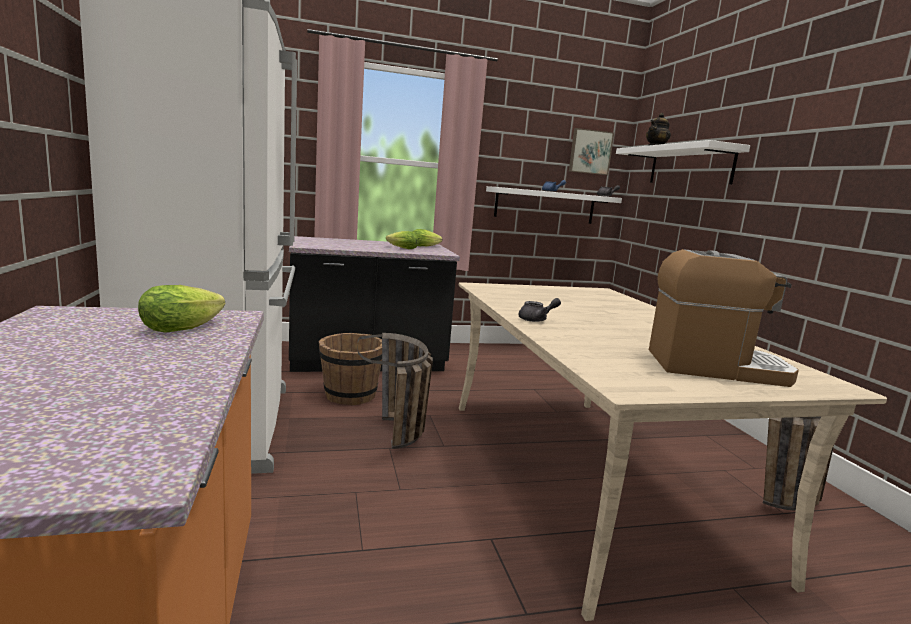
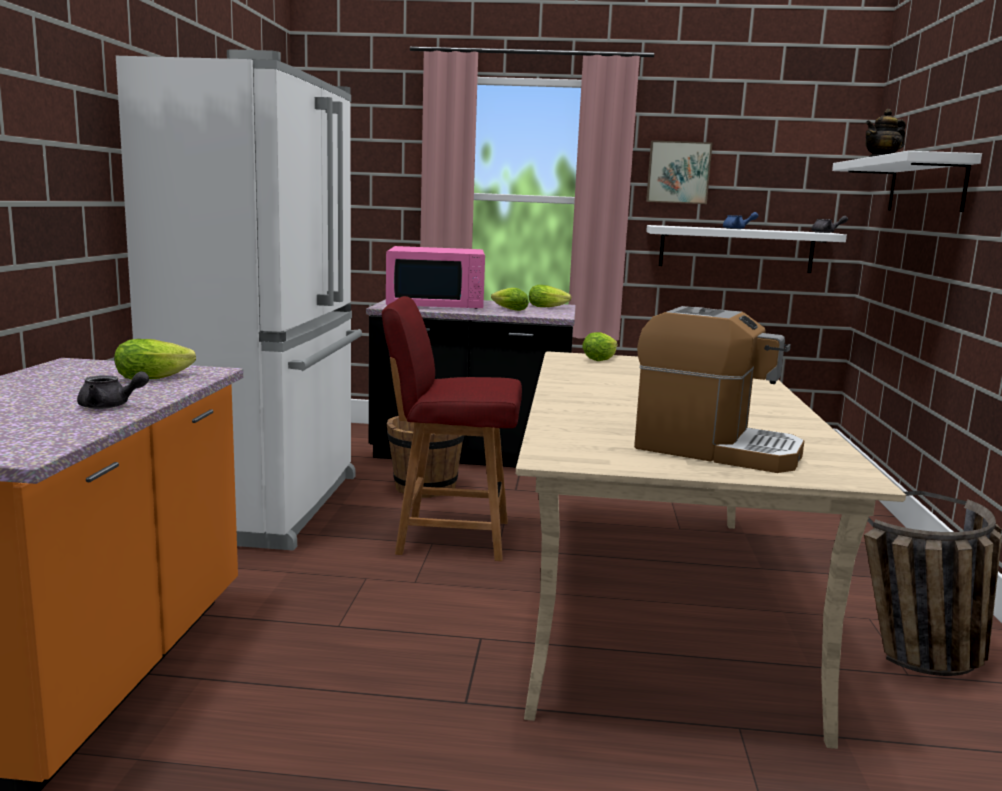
camera: 20 degrees right, 0 degrees up
basket [357,333,433,449] -> red chair [382,296,522,561]
grey teapot [518,298,561,322] -> grey teapot moved to [77,371,149,409]
picture [569,128,614,175] -> picture moved to [646,140,713,204]
none -> pink microwave [386,246,485,309]
none -> lettuce [582,332,618,361]

